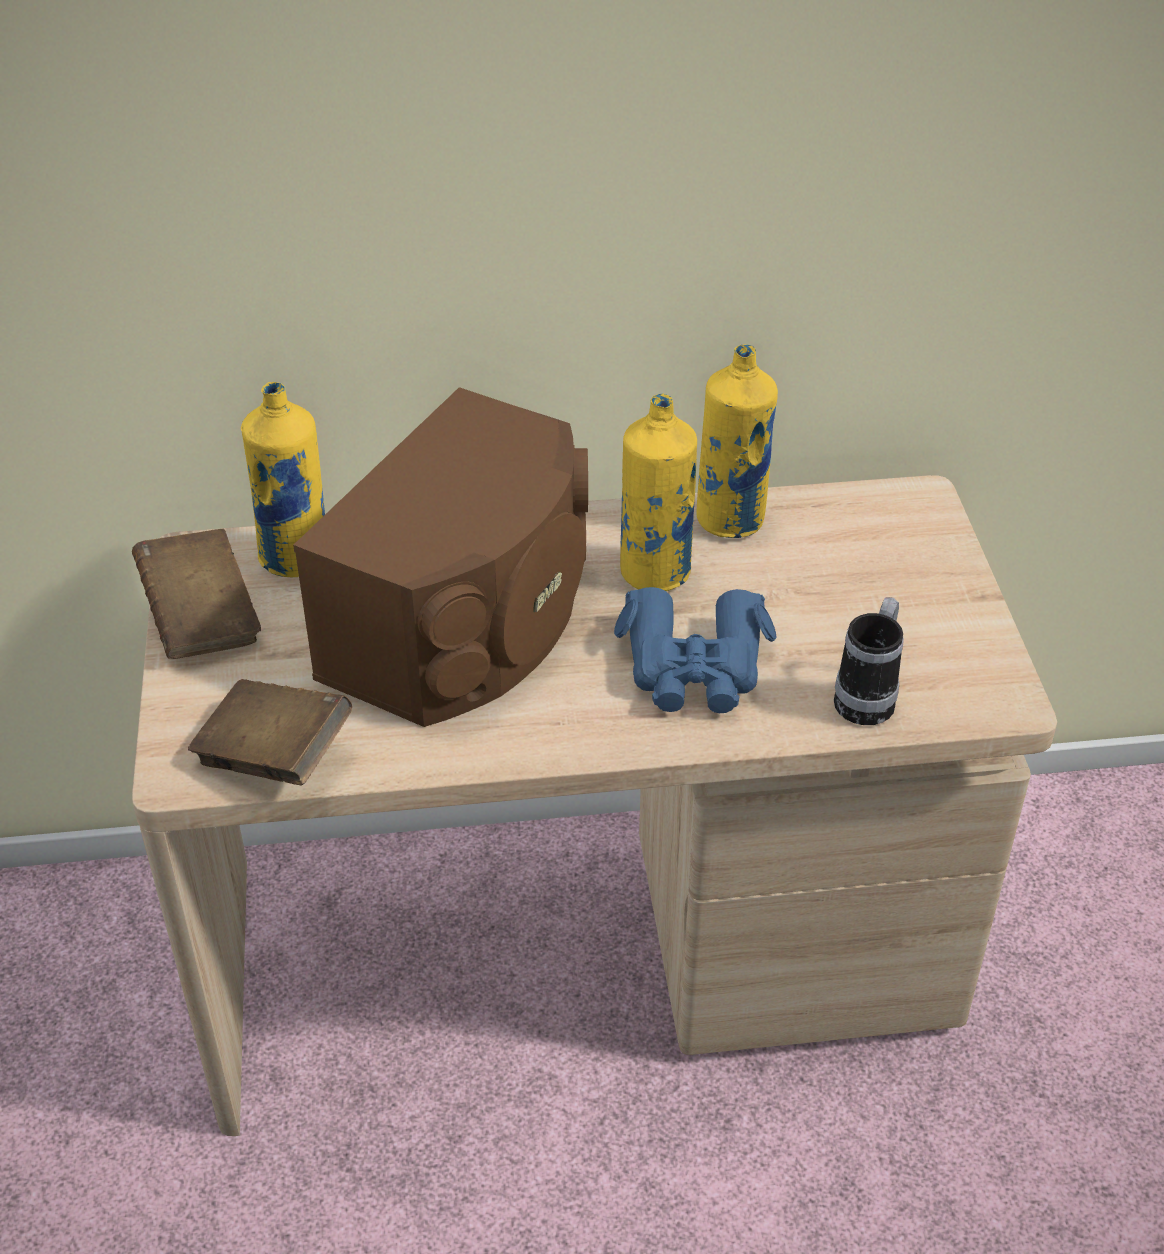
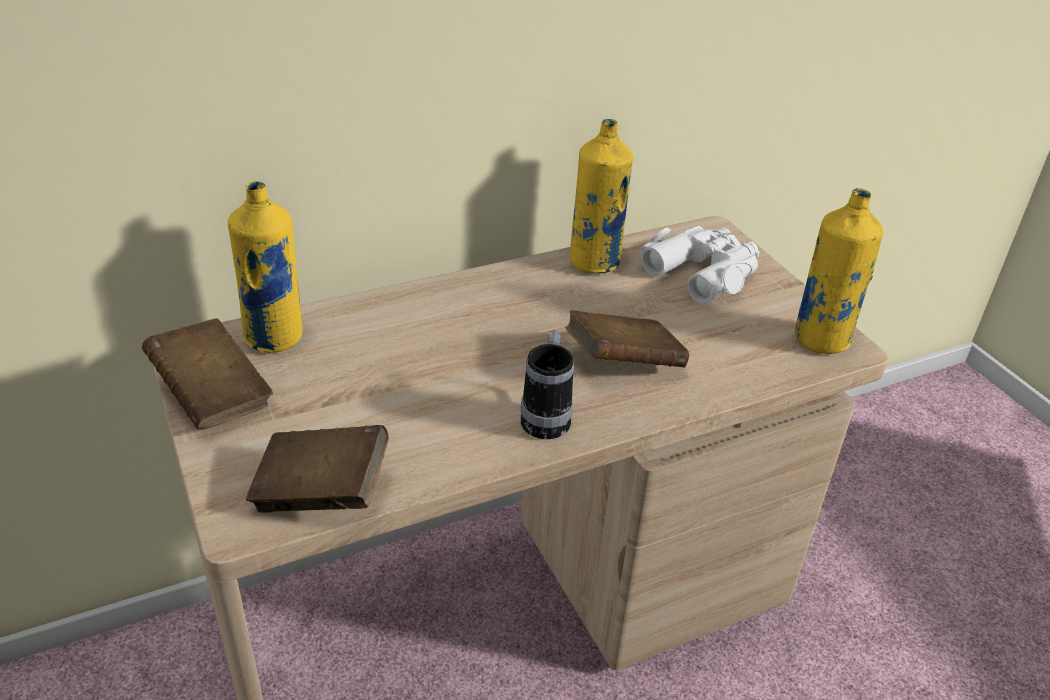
camera: 20 degrees left, 5 degrees down
brown speaker [293,387,588,727] -> none
blue binoculars [614,587,777,713] -> brown book [565,310,689,367]
yellow bottle [620,393,697,591] -> yellow bottle moved to [794,188,883,354]
mug [834,598,904,725] -> mug moved to [521,330,574,439]
none -> white binoculars [640,226,760,304]

